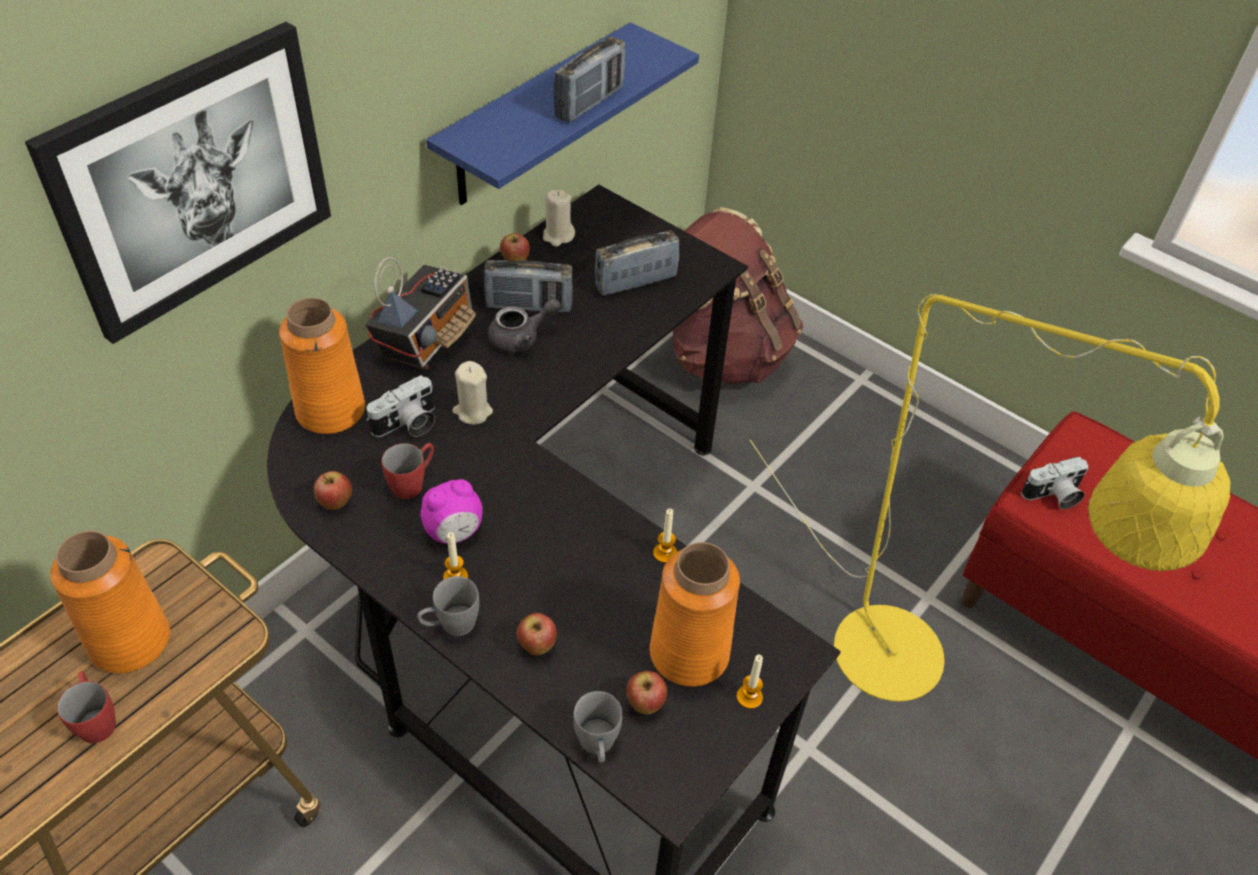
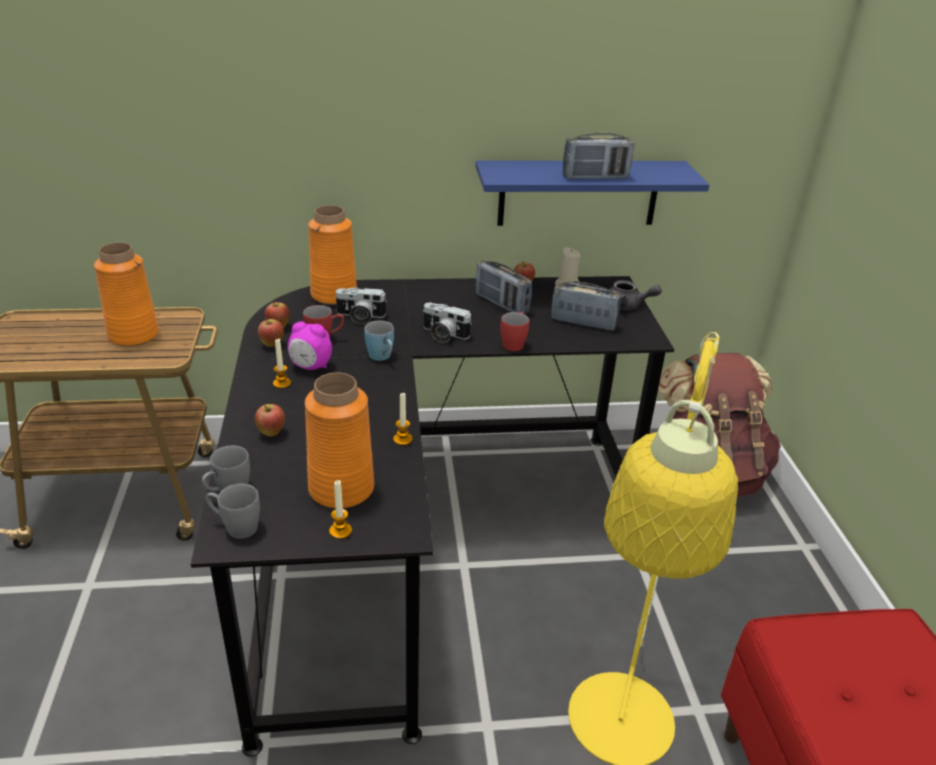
camera: 45 degrees right, 15 degrees down
picture [25,22,331,344] -> none
red mug [57,671,116,743] -> red mug moved to [501,312,530,351]
radio [365,257,476,370] -> none
grey mug [417,576,480,636] -> grey mug moved to [205,483,260,539]
beige candle [452,361,493,425] -> none
grey teapot [488,298,561,353] -> grey teapot moved to [609,280,662,310]
apple [626,671,667,714] -> apple moved to [258,318,284,347]
camera [1021,457,1088,509] -> camera moved to [423,303,472,343]
none -> blue mug [364,321,394,361]

